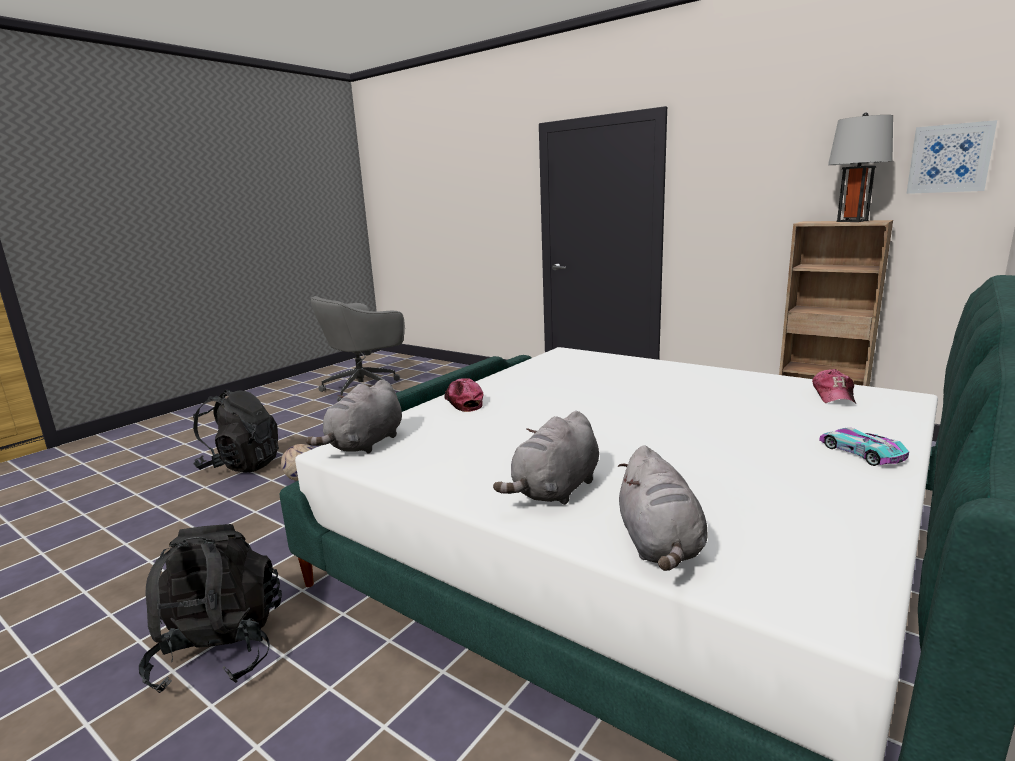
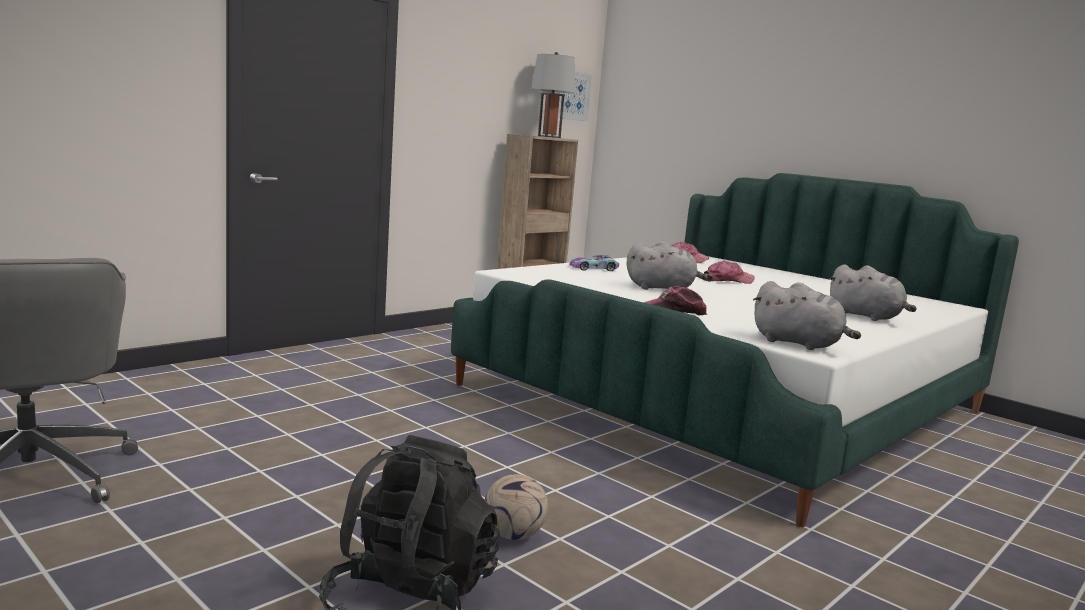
camera: 85 degrees left, 5 degrees down
black backpack [139,524,282,693] -> none
grey plush toy [618,445,708,571] -> grey plush toy moved to [627,241,713,290]
toy car [819,427,909,466] -> toy car moved to [569,255,619,271]
none -> cap [703,261,755,284]

